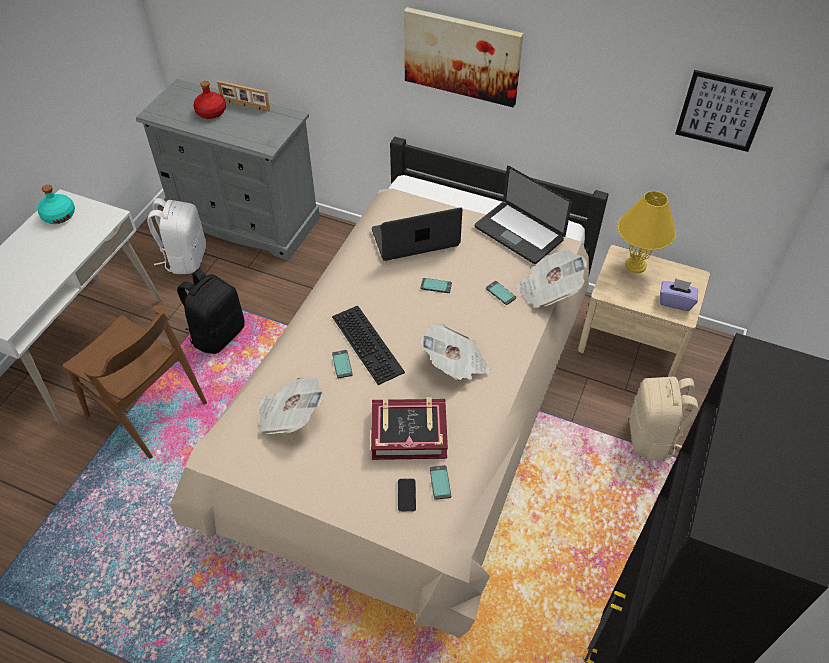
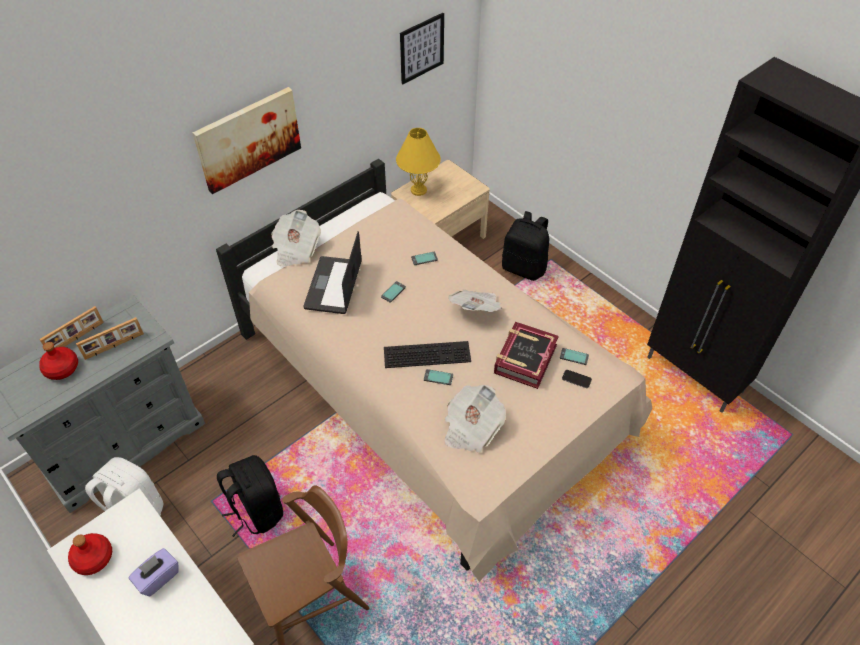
camera: 65 degrees left, 0 degrees up
turquoise bottle [38,185,75,224] -> red bottle [68,533,112,575]
laptop [475,166,572,264] -> none
newspaper [516,250,588,309] -> newspaper moved to [271,210,321,266]
beige backpack [629,377,698,460] -> black backpack [502,211,549,281]
purple tissue box [660,278,698,311] -> purple tissue box moved to [129,548,179,597]
none -> picture frame [76,317,144,360]

